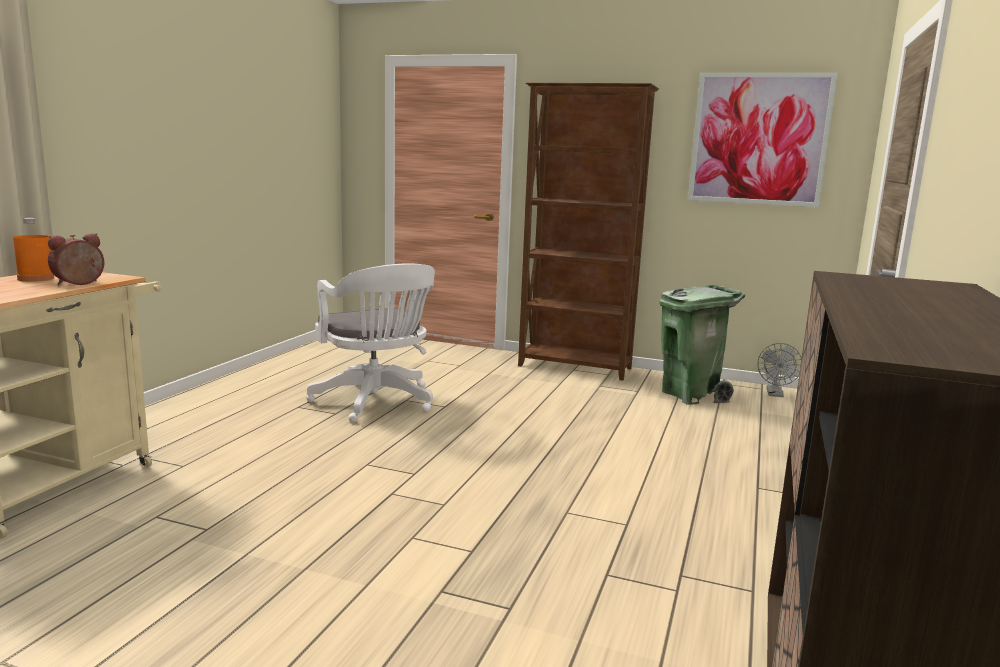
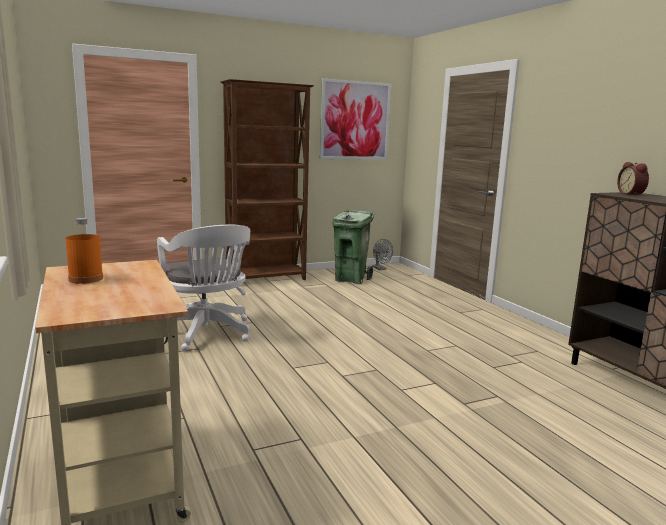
camera: 45 degrees left, 0 degrees up
alarm clock [48,233,104,285] -> alarm clock moved to [617,162,649,196]
white office chair [306,263,435,422] -> white office chair turned 45 degrees clockwise [157,225,251,351]

